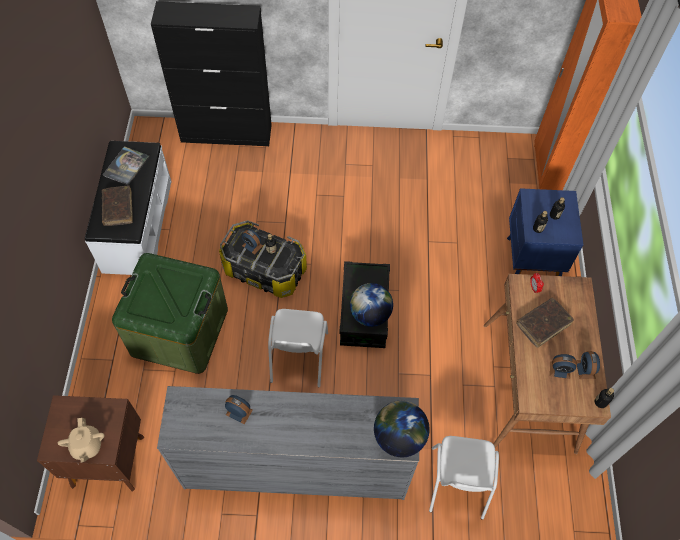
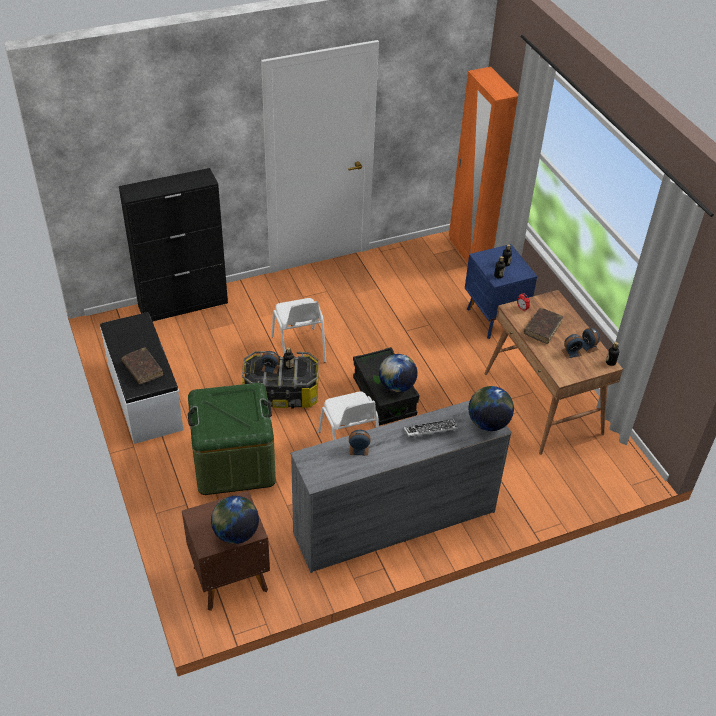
camera: 25 degrees left, 15 degrees down
beige teapot [58,418,105,463] -> globe [211,496,259,544]
book [103,146,149,185] -> none
white chair [429,436,499,520] -> white chair moved to [272,298,326,362]
none -> keyboard [404,419,459,438]

